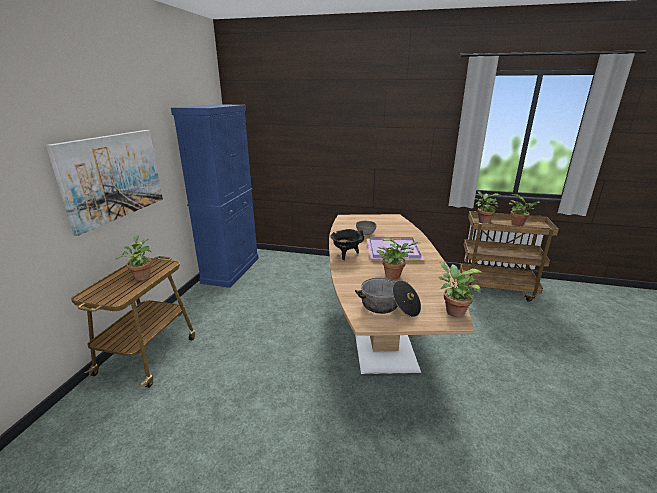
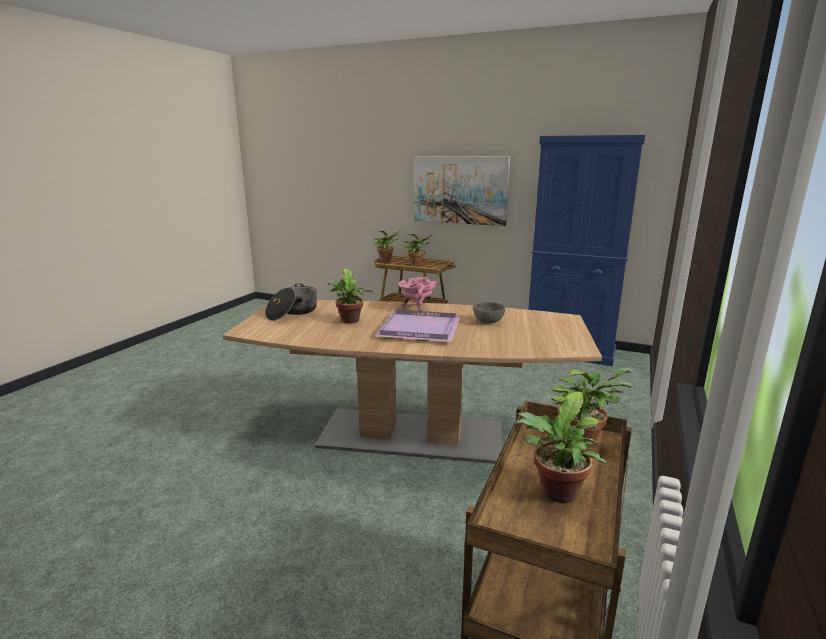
camera: 100 degrees right, 5 degrees down
black cooking pot [330,229,364,260] -> pink cooking pot [398,277,437,313]
potted plant [438,262,484,318] -> potted plant moved to [373,230,401,261]

